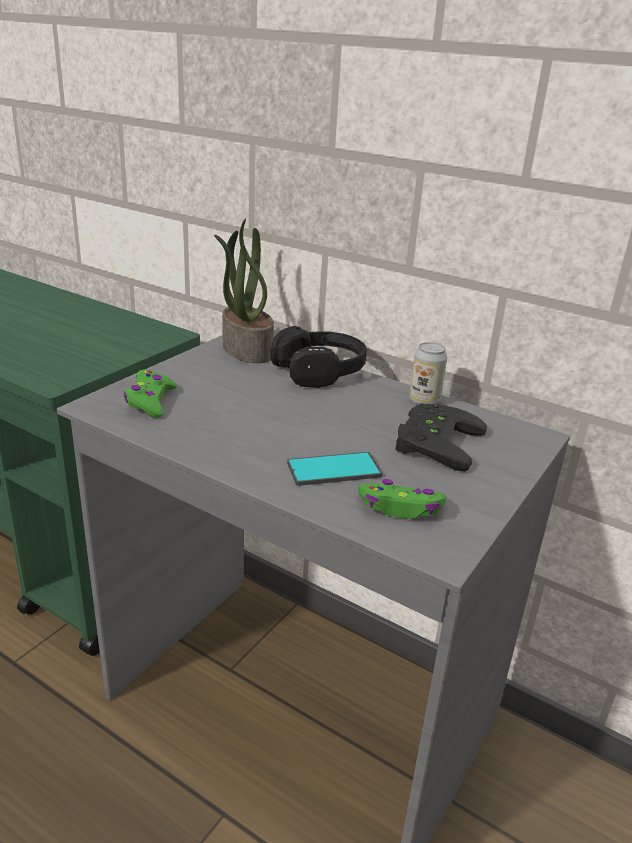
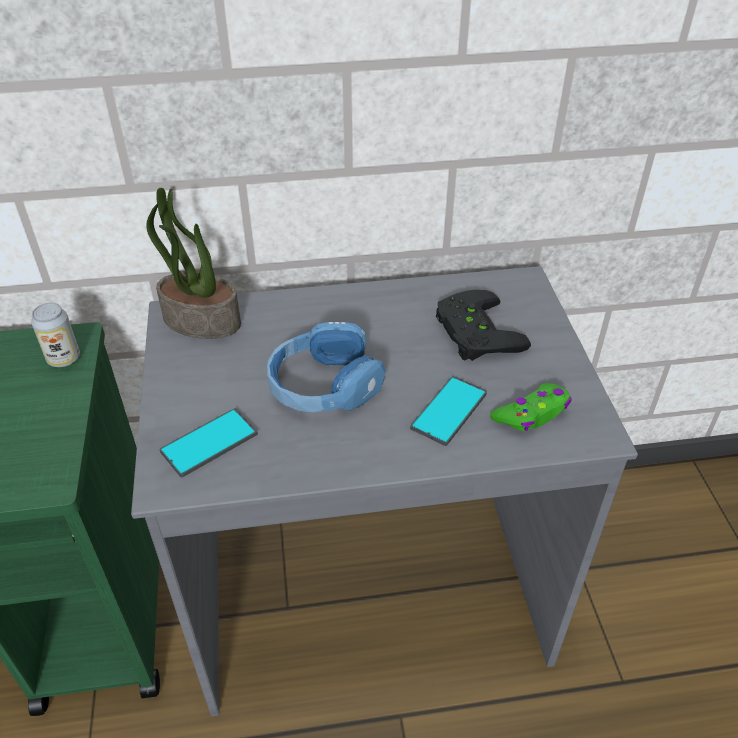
camera: 40 degrees left, 15 degrees up
green game controller [124,370,177,418] -> phone [160,408,258,477]
black headphones [270,326,367,388] -> none
can [409,342,447,405] -> can moved to [31,303,80,367]
none -> blue headphones [267,322,385,412]

